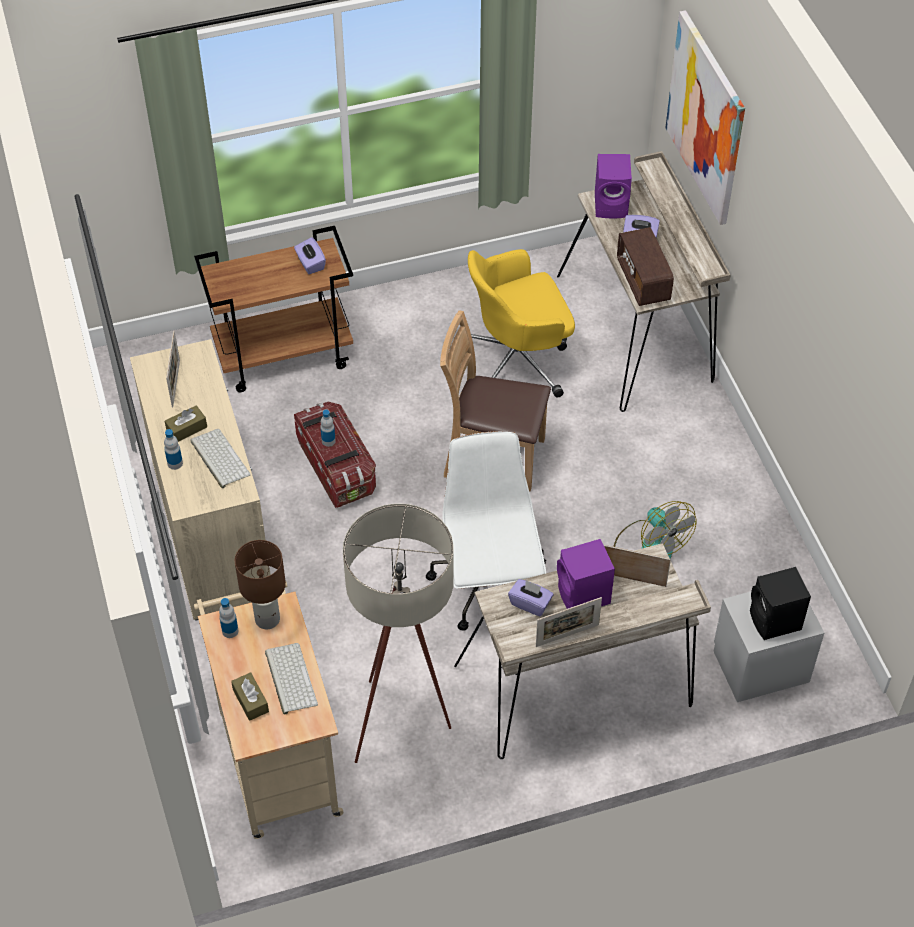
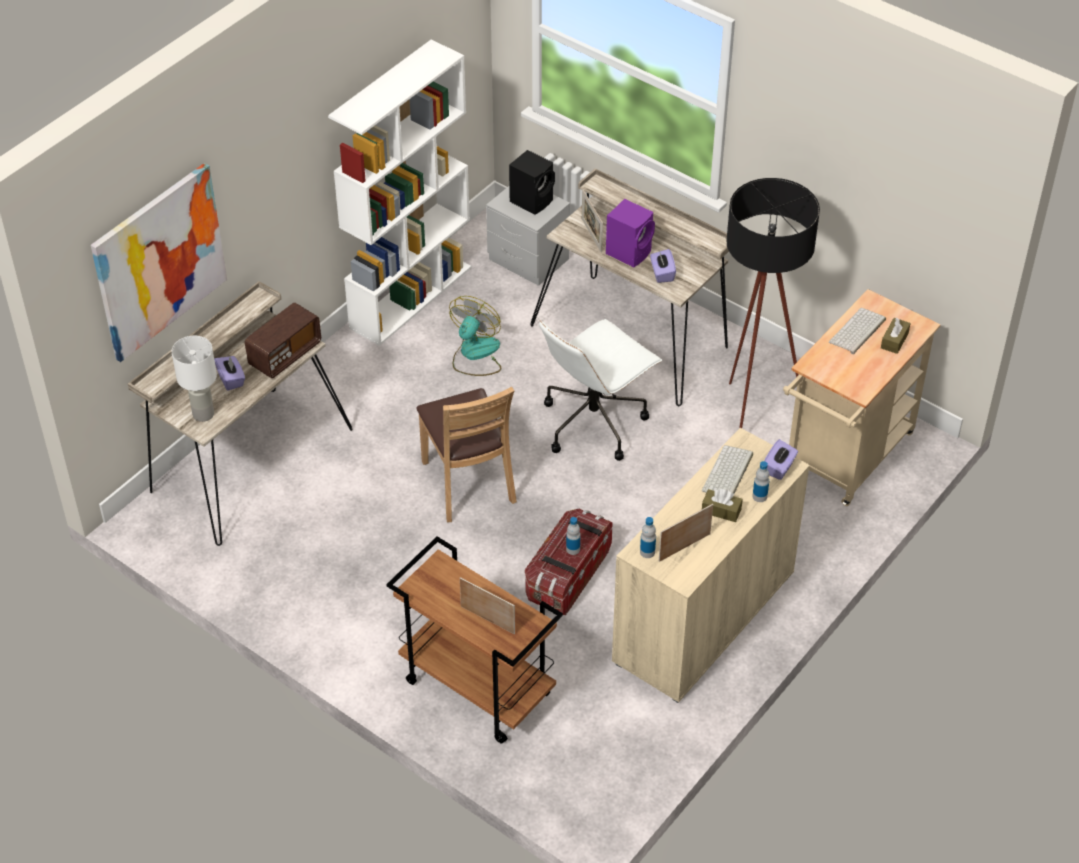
camera: 125 degrees left, 5 degrees down
bottle [219,598,239,638] -> bottle moved to [640,517,656,558]
brown table lamp [235,540,286,629] -> none
purple tissue box [294,237,326,274] -> purple tissue box moved to [764,439,798,480]
beige floor lamp [343,504,454,763] -> black floor lamp [726,178,820,428]
yellow office chair [468,249,575,398] -> none
picture frame [536,597,602,647] -> picture frame moved to [460,577,515,634]
purple speaker [595,154,632,218] -> white table lamp [171,336,217,422]
none -> white bookcase [328,40,471,346]

